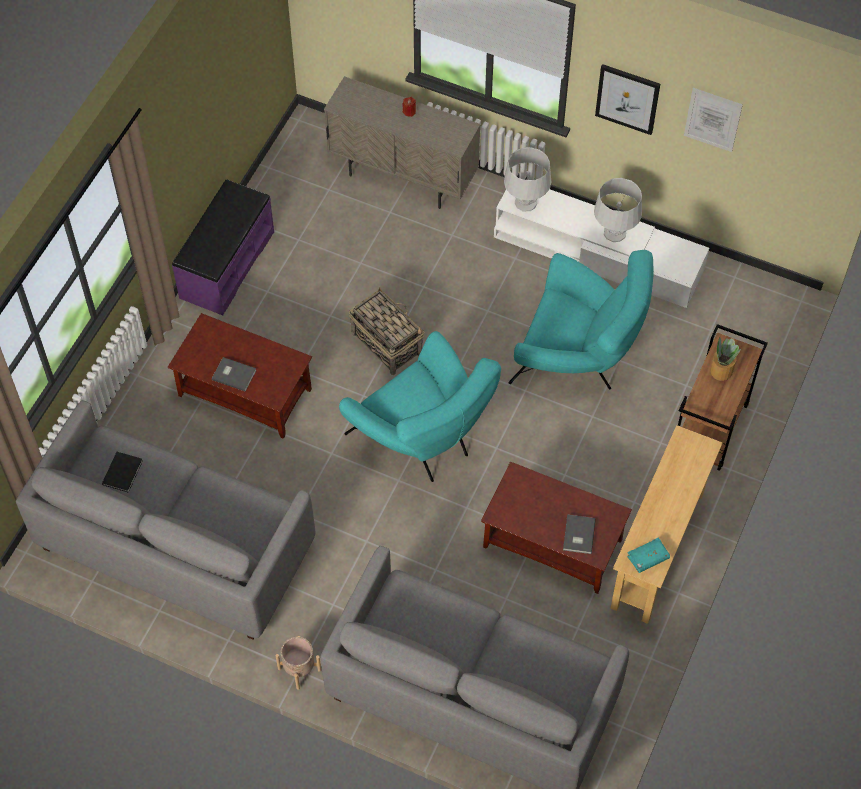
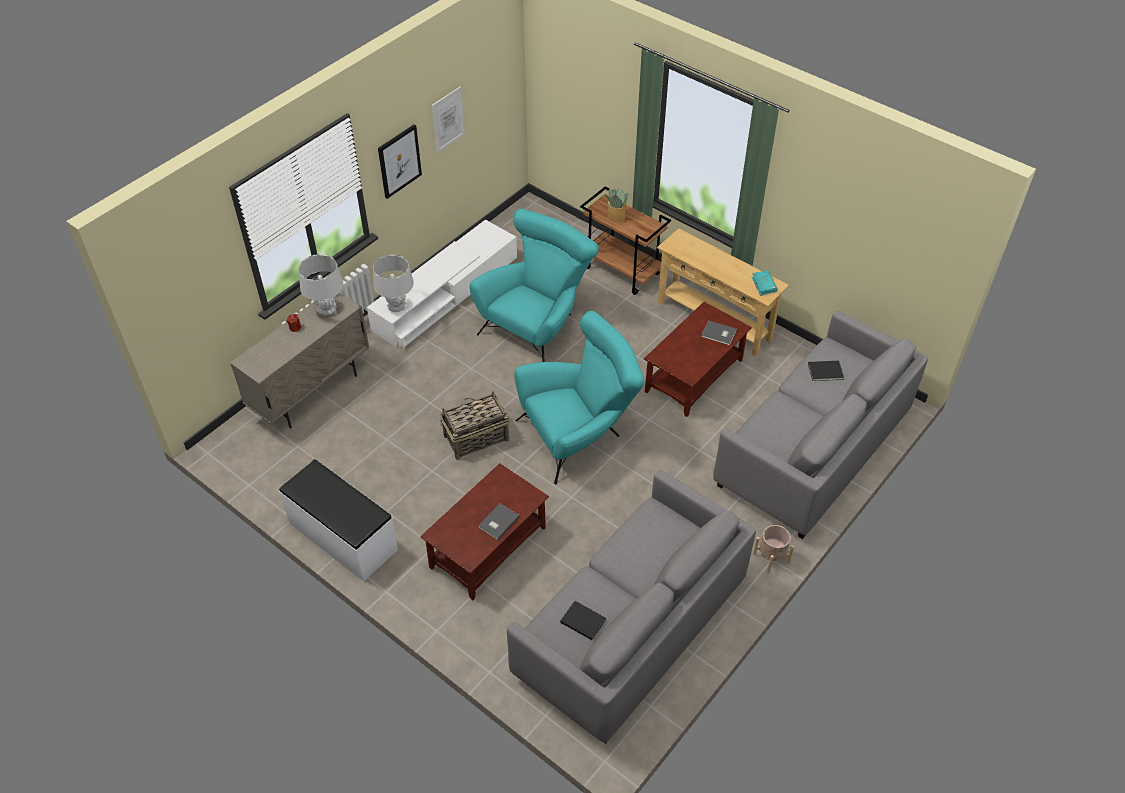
camera: 75 degrees left, 10 degrees down
purple bench [172,179,274,315] -> white bench [279,459,398,581]
grey table lamp [594,178,642,242] -> grey table lamp moved to [298,254,343,316]
none -> black book [808,361,844,381]

